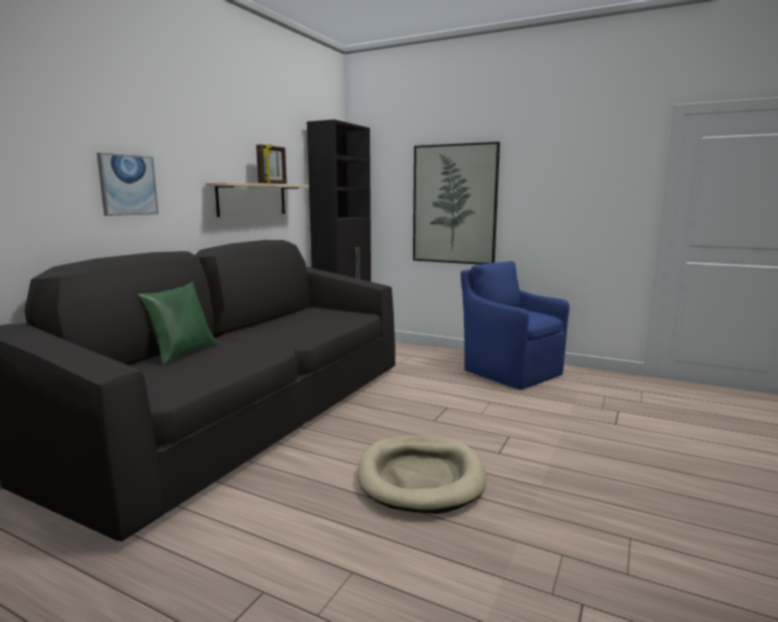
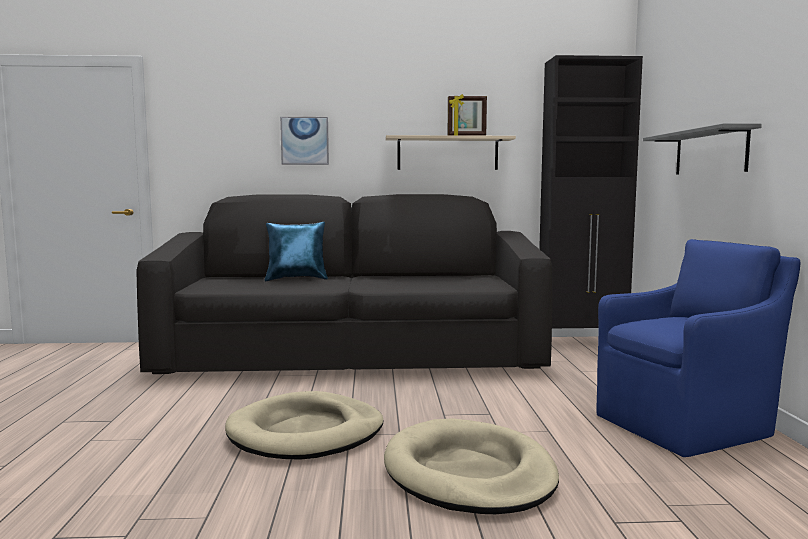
camera: 60 degrees right, 5 degrees down
green pillow [137,282,218,366] -> blue pillow [265,222,328,281]
picture [413,142,500,265] -> grey shelf [643,123,762,174]
blue armchair [461,261,570,390] -> blue armchair turned 45 degrees clockwise [597,239,800,457]
none -> beige dog bed [384,418,559,514]

